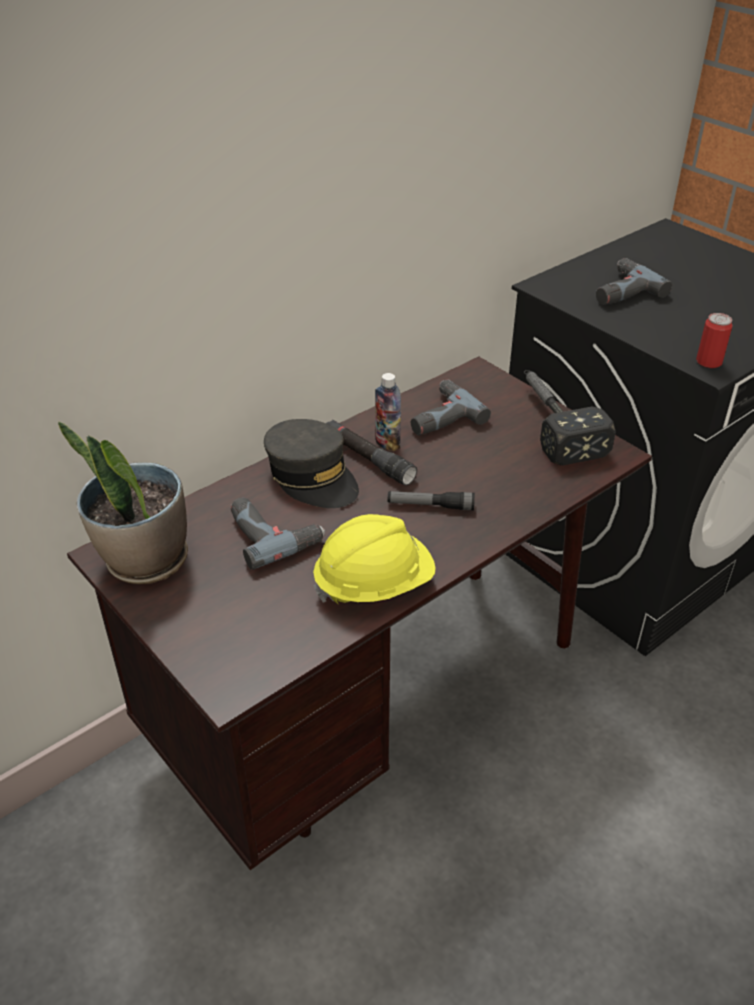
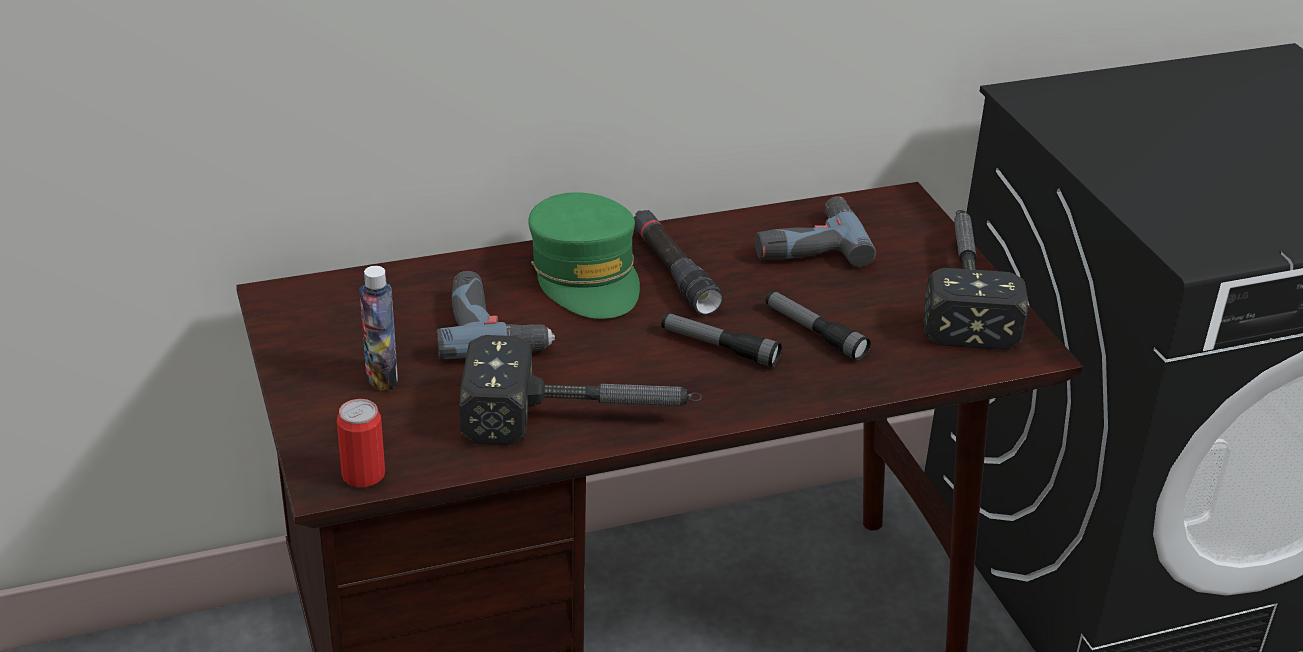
camera: 20 degrees right, 5 degrees down
potted plant [58,422,188,584] -> none
grey cap [264,419,359,508] -> green cap [528,192,640,319]
yellow hard hat [313,514,436,604] -> hammer [460,335,702,445]
bottle [375,373,401,451] -> bottle moved to [359,266,398,391]
power drill [596,258,672,305] -> none
can [696,313,733,368] -> can moved to [337,399,385,487]
none -> flashlight [766,291,871,361]

